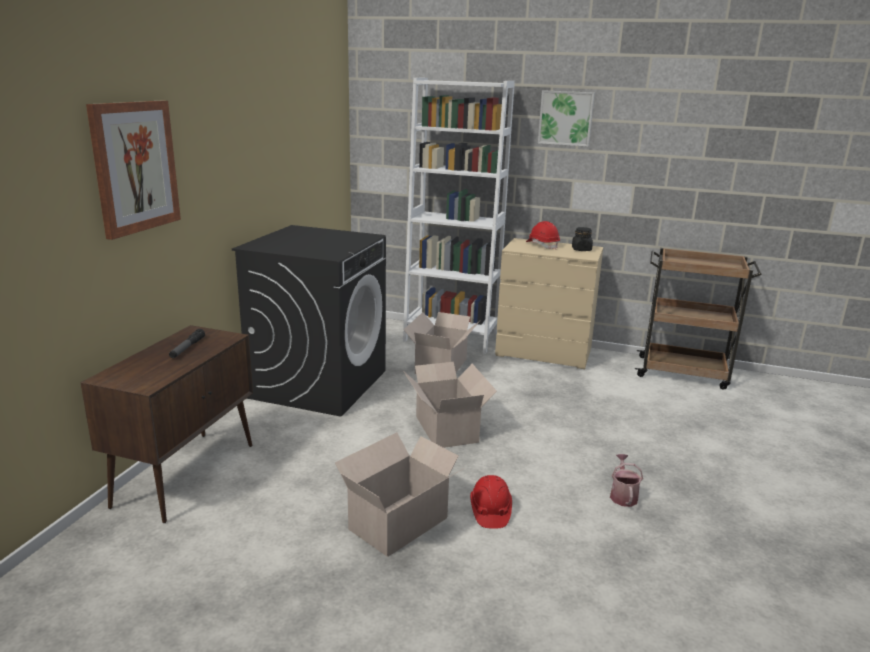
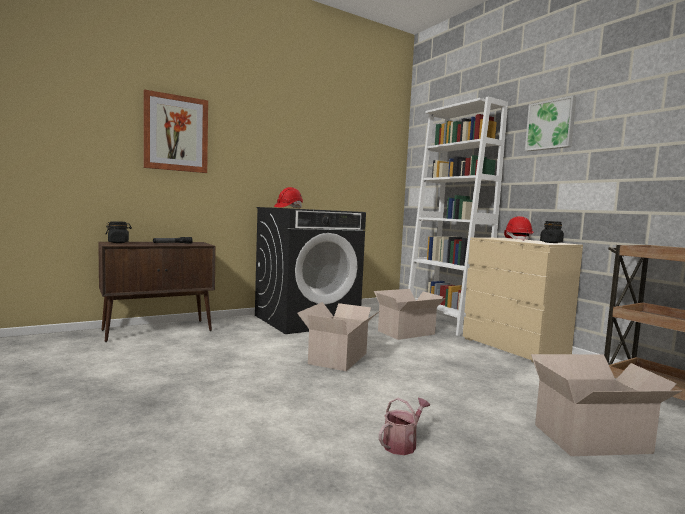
camera: 40 degrees right, 15 degrees down
cardboard box [335,433,464,557] -> cardboard box moved to [531,354,682,456]
red hard hat [470,475,512,529] -> red hard hat moved to [274,187,303,208]
none -> black jar [106,221,132,243]

